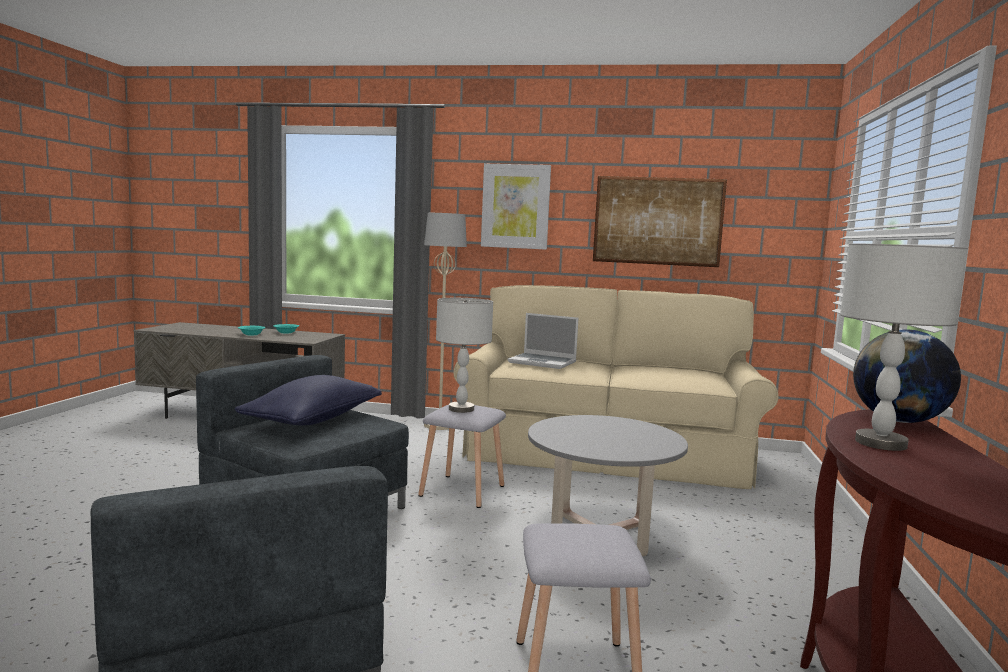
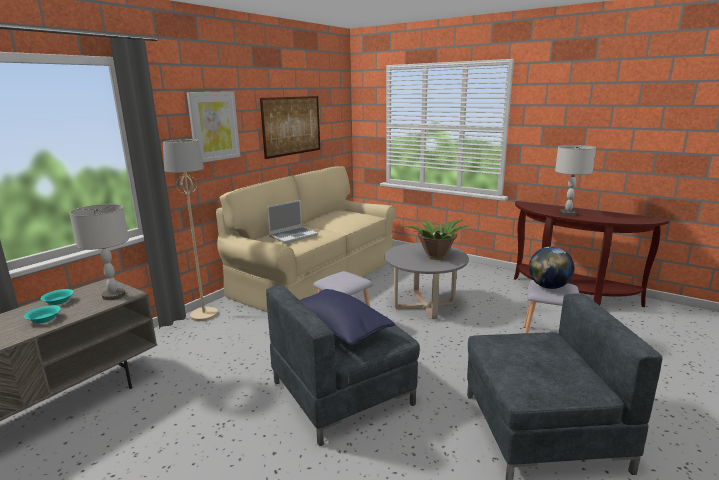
camera: 65 degrees left, 10 degrees up
grey table lamp [436,298,493,413] -> grey table lamp moved to [69,204,129,300]
globe [853,329,961,423] -> globe moved to [529,247,574,289]
none -> potted plant [404,220,471,260]

